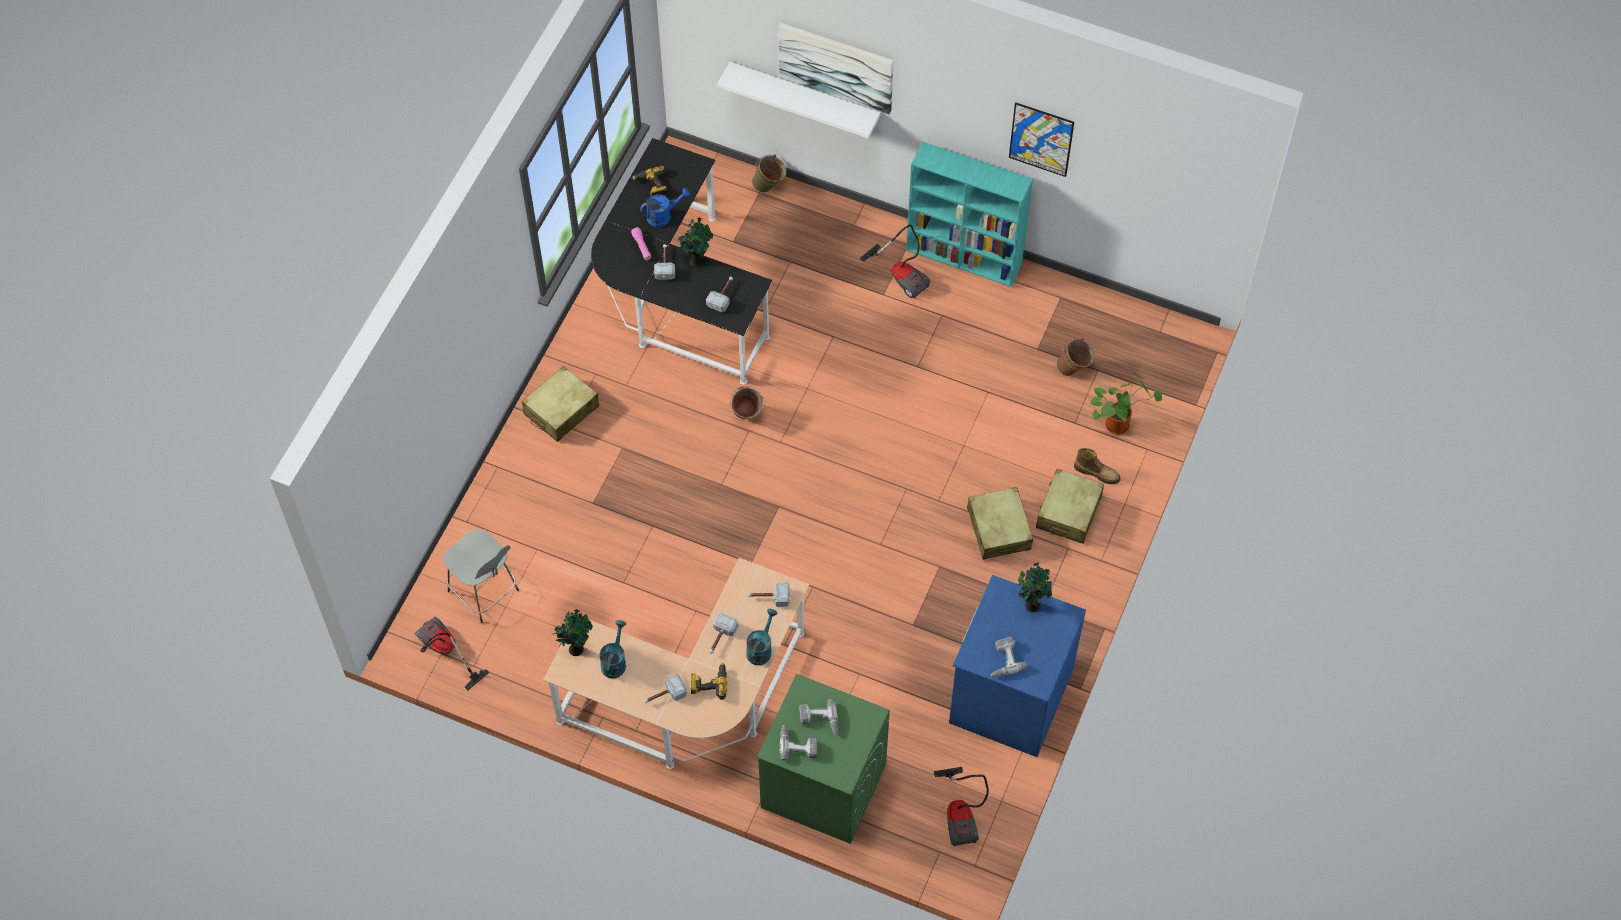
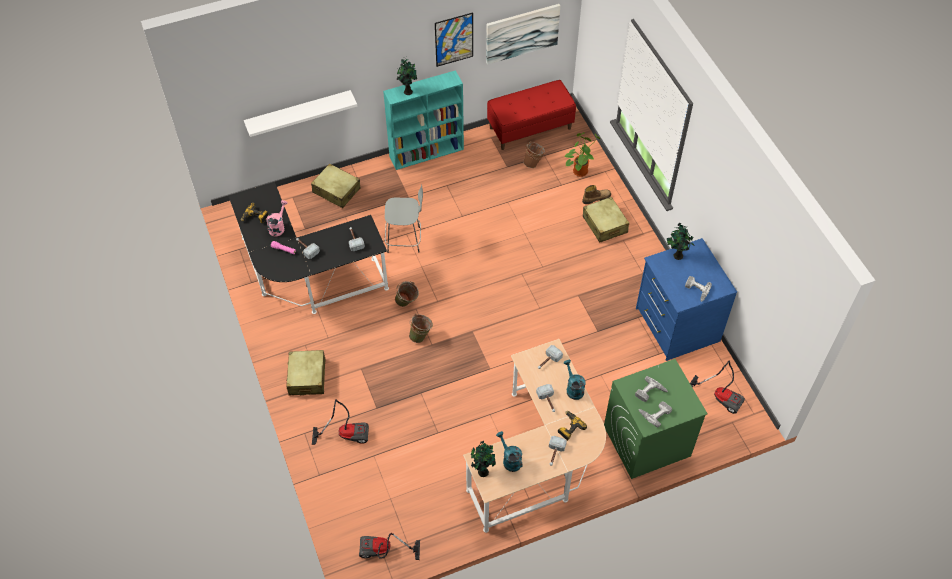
camera: 45 degrees left, 5 degrees down
grey stool [443,529,519,623] -> grey stool moved to [385,184,423,253]
blue watering can [640,188,690,227] -> pink watering can [266,200,288,236]
potted plant [677,218,713,268] -> potted plant moved to [397,59,417,95]
green bucket [752,155,787,193] -> green bucket moved to [409,314,433,343]
picture [778,23,894,114] -> picture moved to [486,4,560,65]
vacuum cleaner [860,224,930,299] -> vacuum cleaner moved to [312,399,369,445]
beige suitcase [967,487,1033,560] -> beige suitcase moved to [311,163,360,208]
none -> red bench [487,80,576,150]

